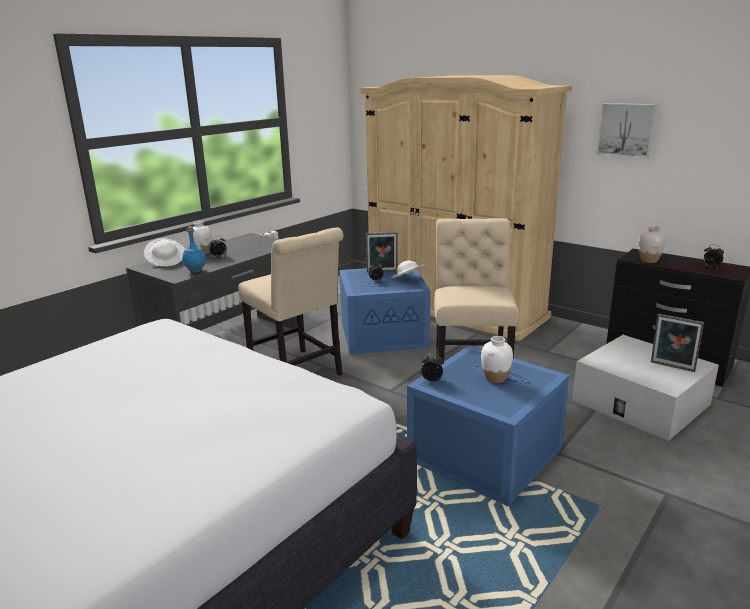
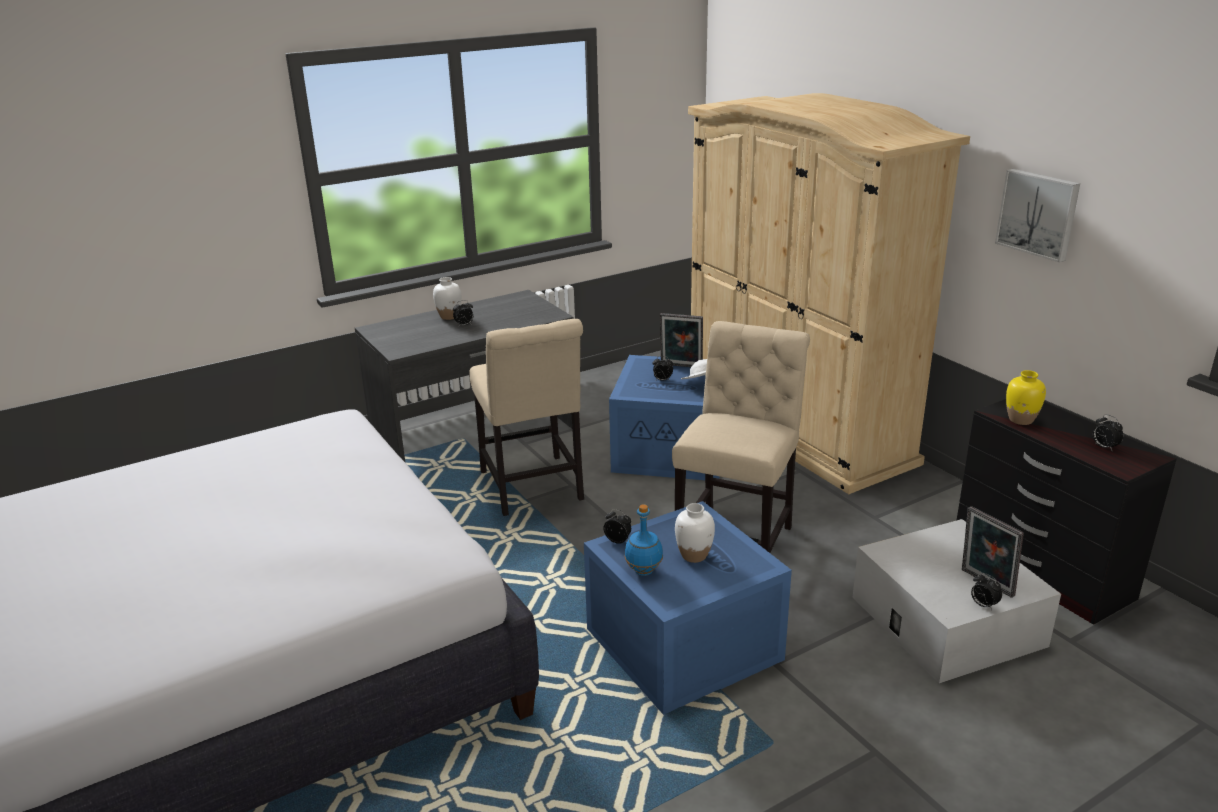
camera: 20 degrees right, 5 degrees up
white hat [144,238,185,266] -> none
blue bottle [182,226,206,273] -> blue bottle moved to [625,504,663,576]
white vase [639,226,666,263] -> yellow vase [1006,370,1046,425]
none -> alarm clock [971,573,1002,610]

